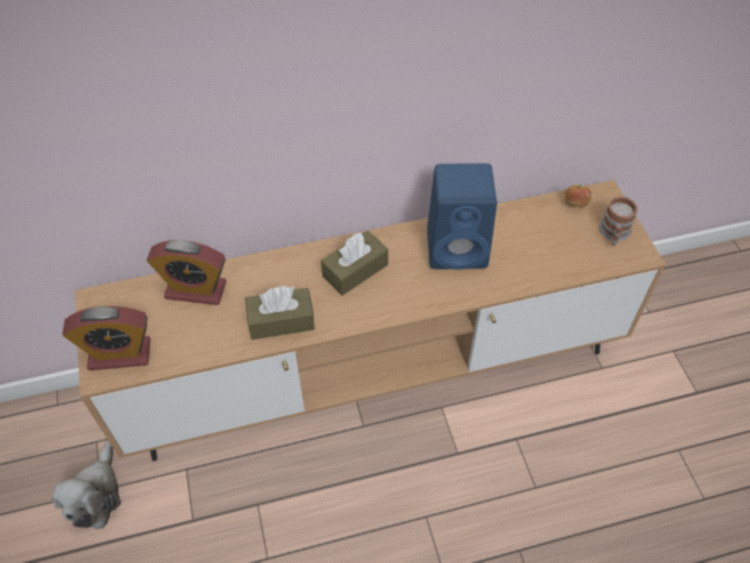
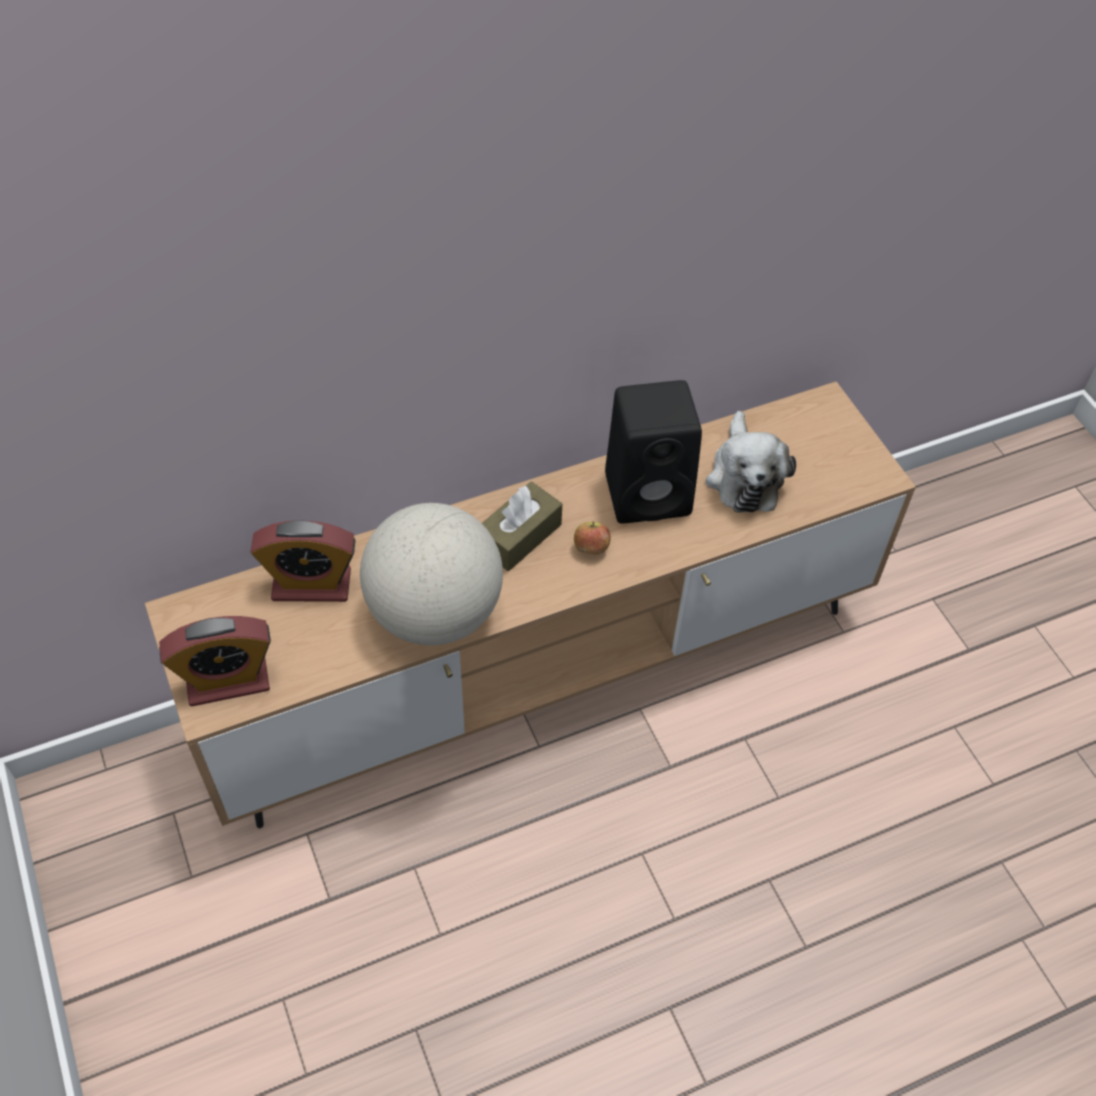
camera: 10 degrees left, 0 degrees up
plush toy [52,442,121,529] -> plush toy moved to [706,411,796,513]
brown tissue box [245,286,315,340] -> globe [360,503,503,645]
blue speaker [427,163,497,270] -> black speaker [605,380,702,524]
apple [565,184,591,208] -> apple moved to [574,522,611,554]
mug [599,197,638,246] -> none

